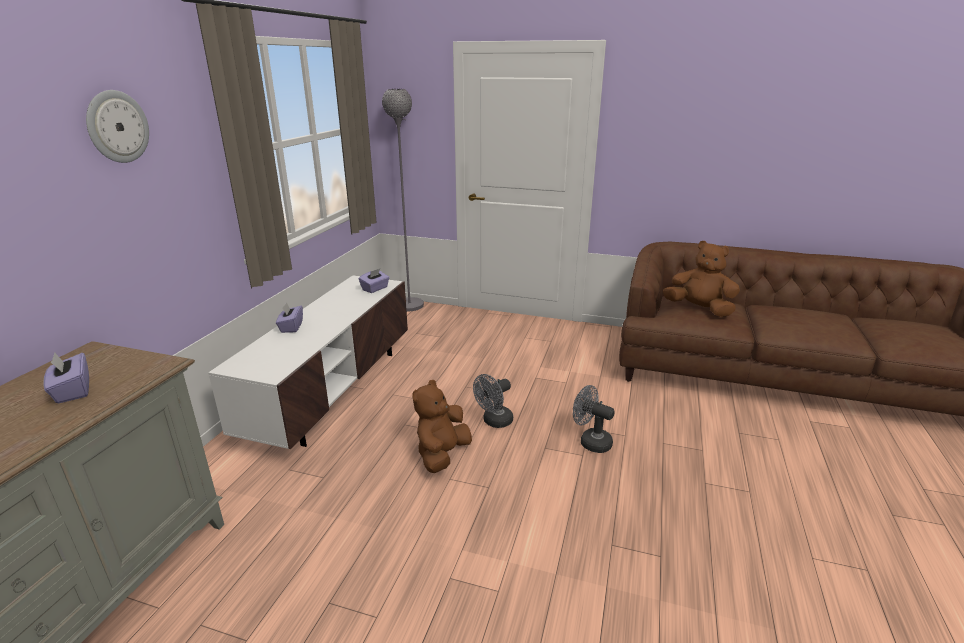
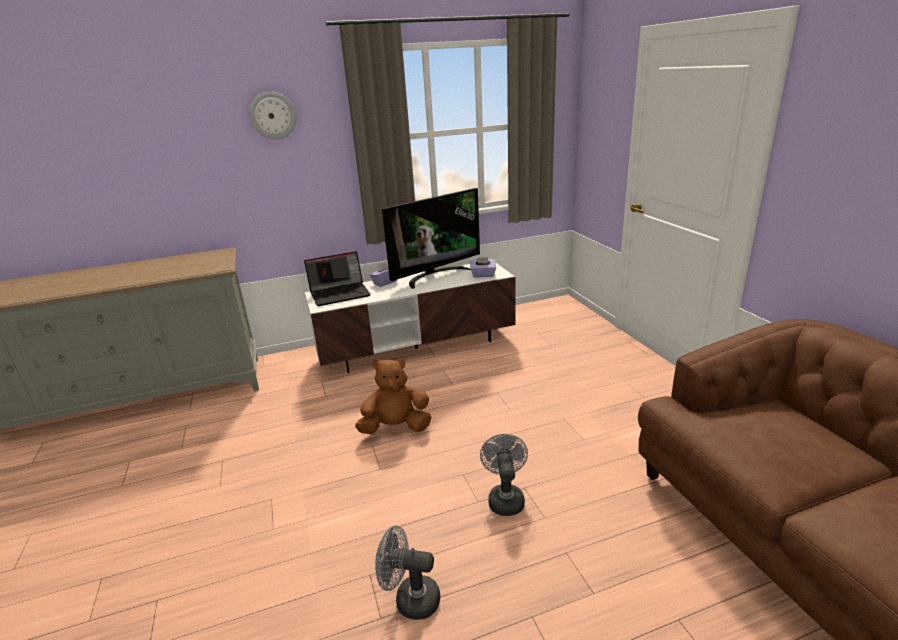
camera: 55 degrees right, 0 degrees up
purple tissue box [43,352,89,404] -> none
grey floor lamp [382,89,424,311] -> none
grey fan [473,374,513,428] -> grey fan moved to [375,526,440,620]
brown plush toy [663,241,740,317] -> none
none -> laptop [304,251,371,306]
none -> television [382,188,480,289]

